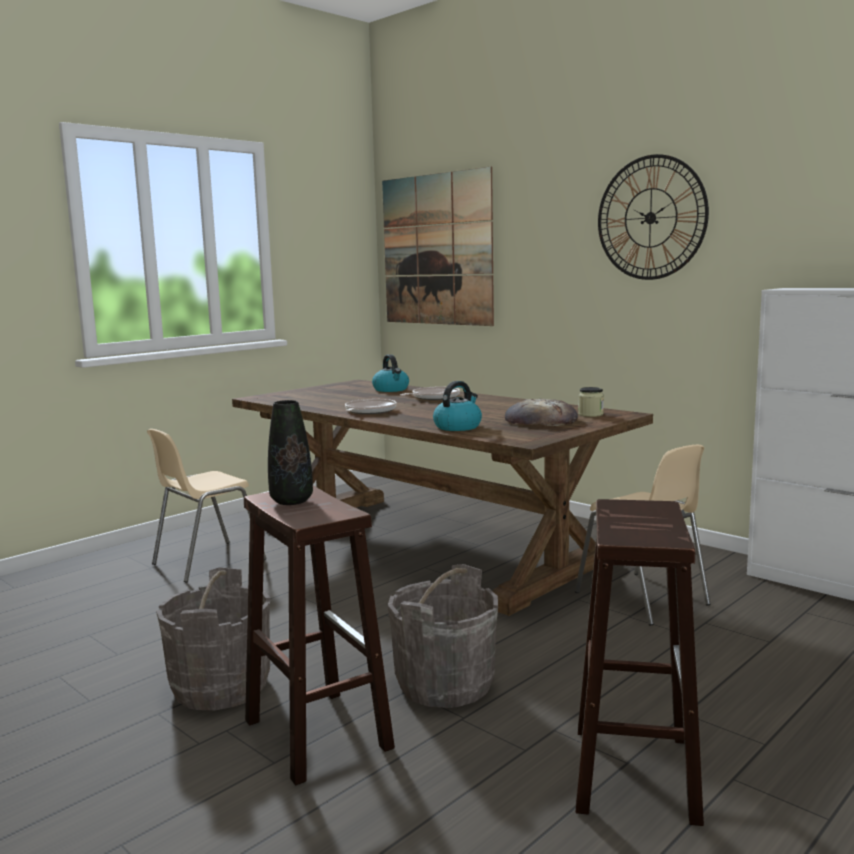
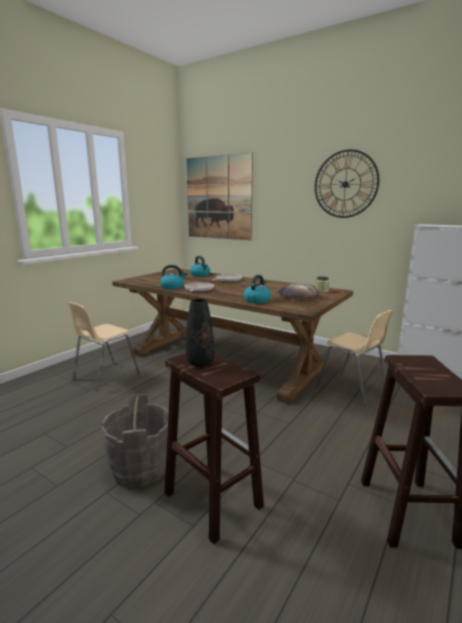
camera: 10 degrees left, 5 degrees up
grey bucket [388,564,498,708] -> none
none -> kettle [160,265,187,289]

